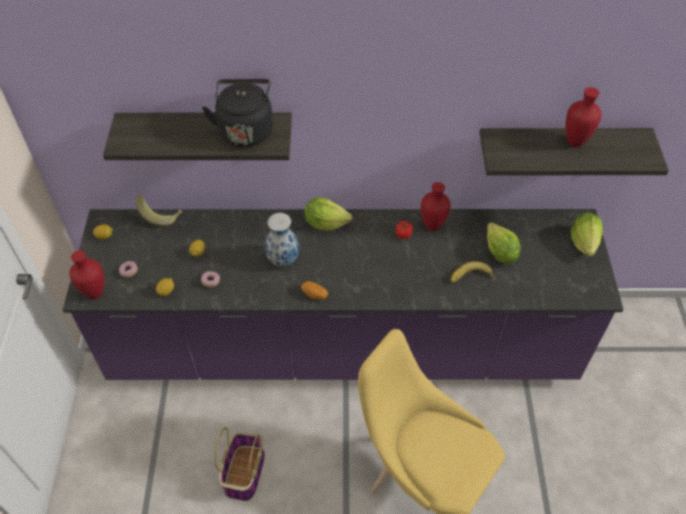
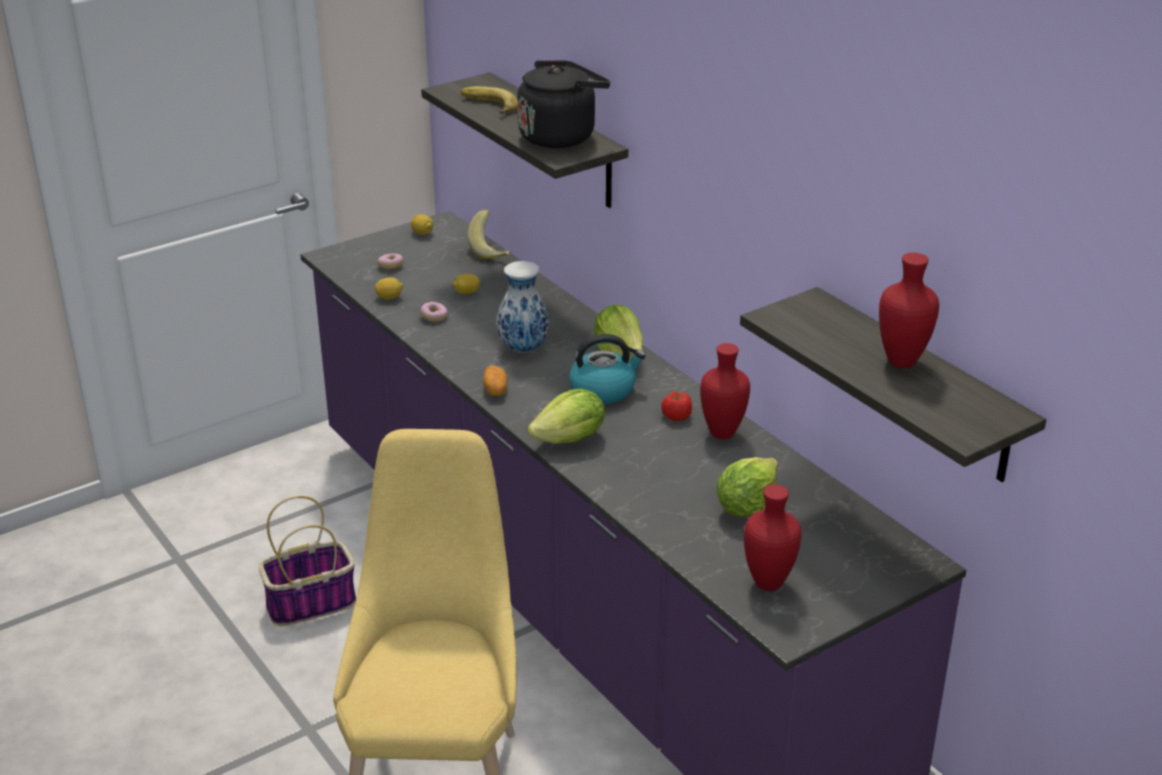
camera: 55 degrees right, 20 degrees down
red vase [69,250,104,299] -> red vase moved to [744,485,802,591]
banana [450,261,495,283] -> banana moved to [461,86,518,114]
lettuce [571,212,603,257] -> lettuce moved to [528,389,605,443]
none -> kettle [569,334,646,404]

